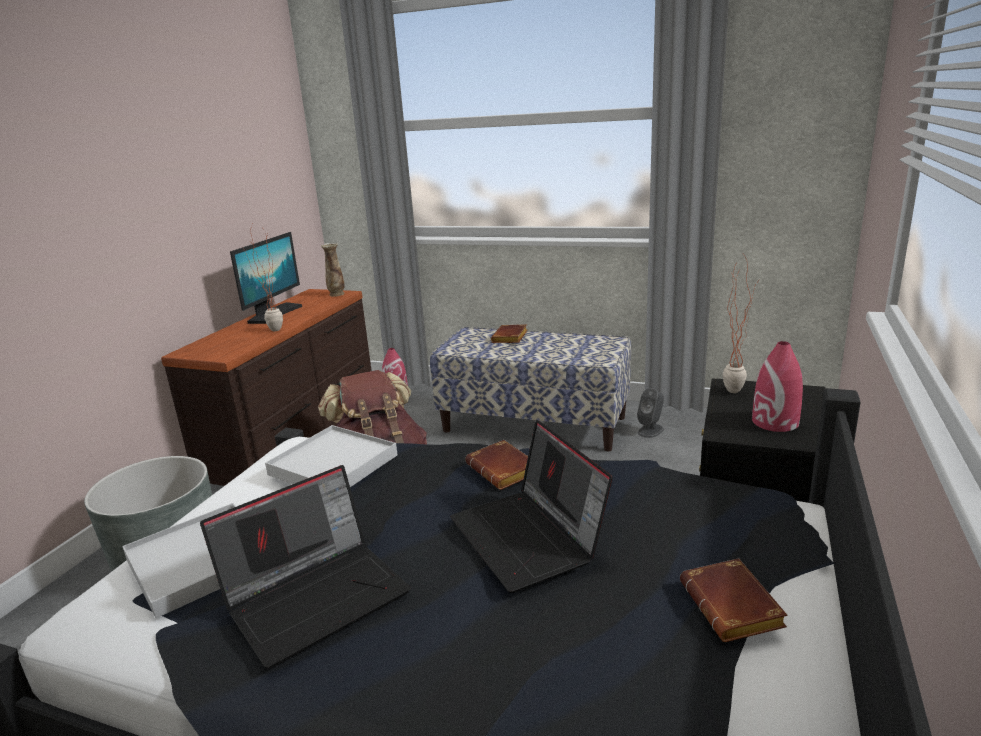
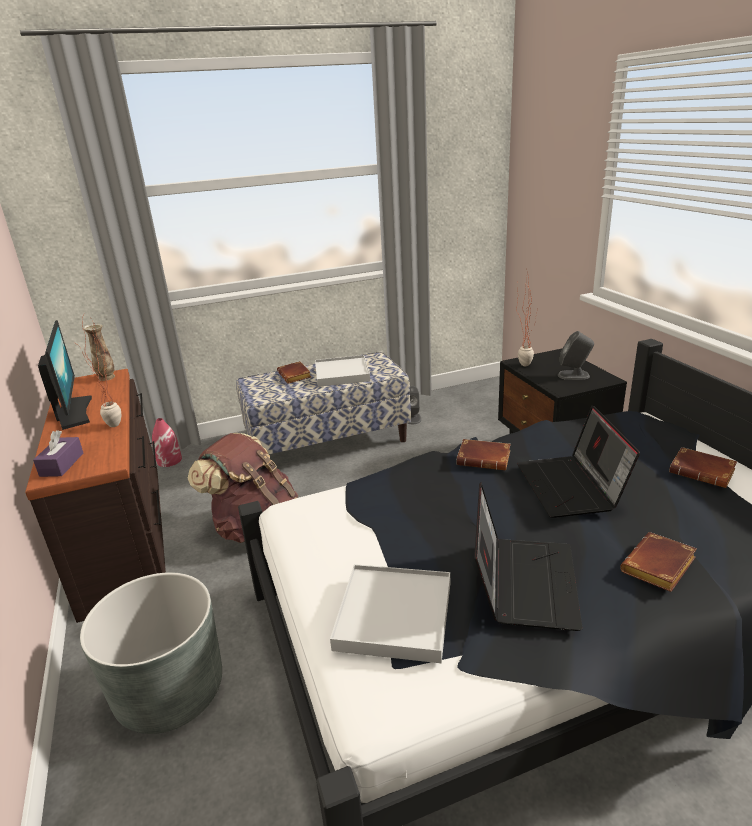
camera: 40 degrees left, 5 degrees up
white tray [265,425,398,487] -> white tray moved to [315,355,370,387]
laptop [450,420,613,593] -> laptop turned 60 degrees clockwise [517,405,640,518]
red vase [752,341,803,432] -> grey speaker [558,331,594,380]
none -> purple tissue box [33,430,83,477]
none -> brown book [620,532,697,592]

